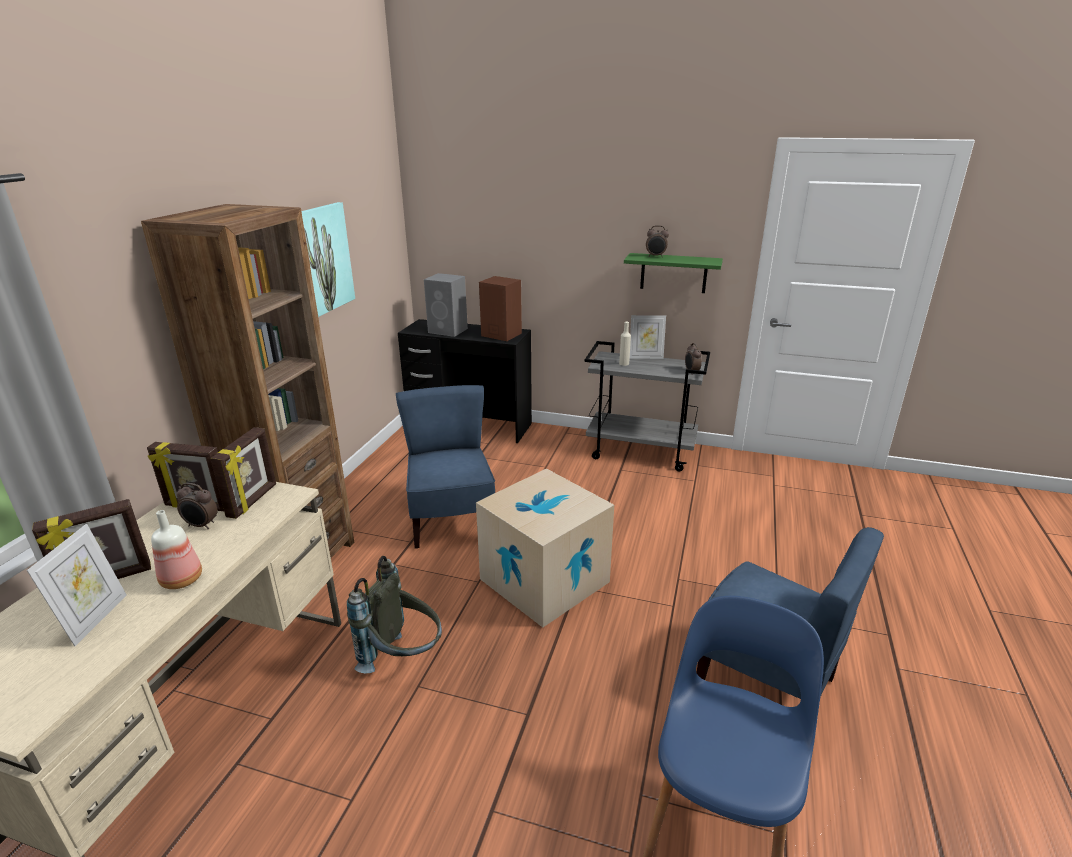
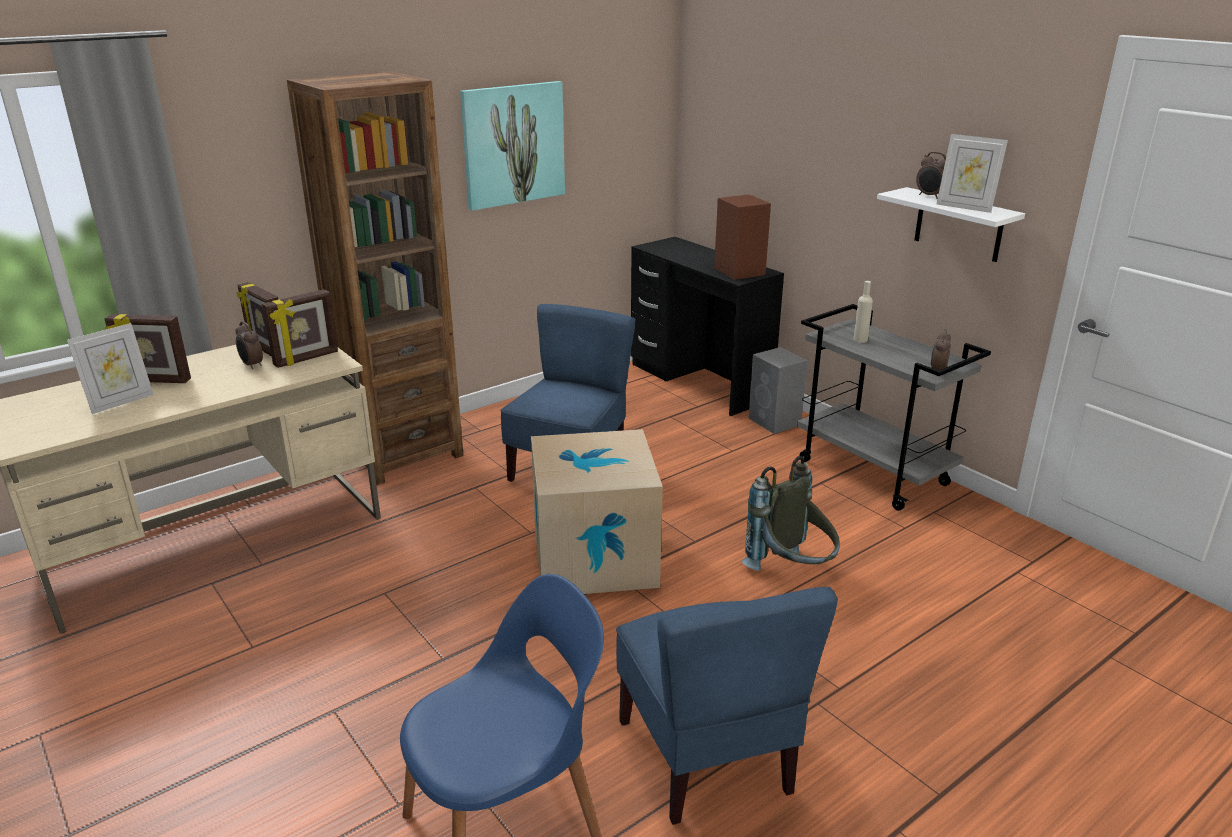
camera: 35 degrees right, 0 degrees up
bottle [151,510,202,589] -> none
grey backpack [347,556,442,673] -> grey backpack moved to [741,456,840,571]
grey speaker [424,273,468,337] -> grey speaker moved to [748,347,808,434]
green shelf [624,253,723,293] -> white shelf [877,187,1025,262]
picture frame [630,315,666,359] -> picture frame moved to [937,134,1008,213]

